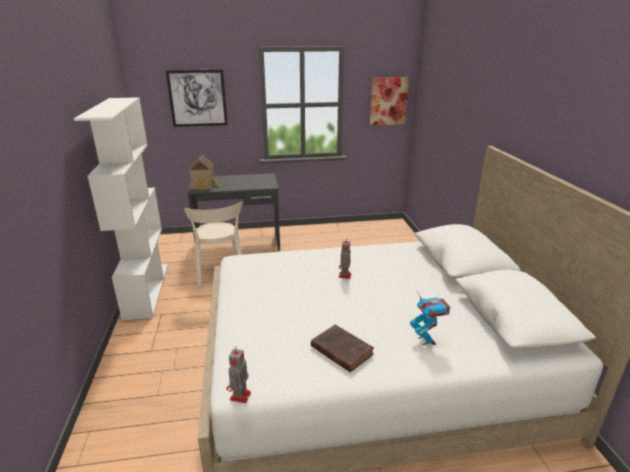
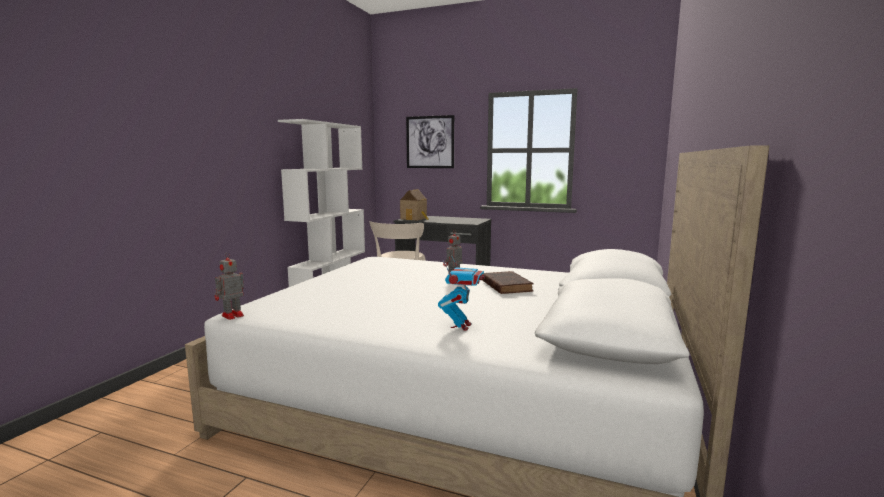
camera: 30 degrees right, 15 degrees down
brown book [311,325,374,372] -> brown book moved to [482,271,534,294]
picture [370,77,409,126] -> none

